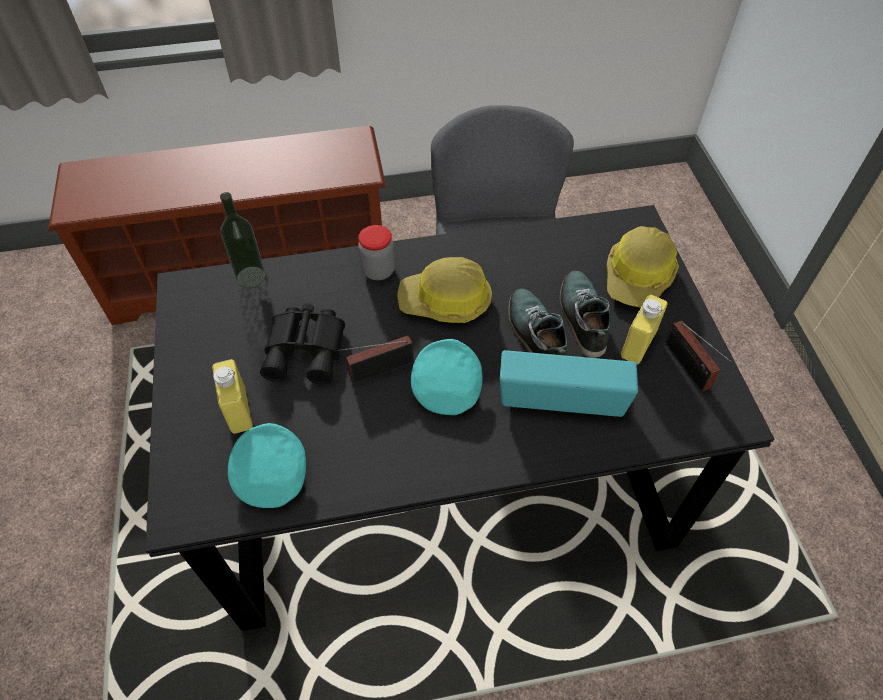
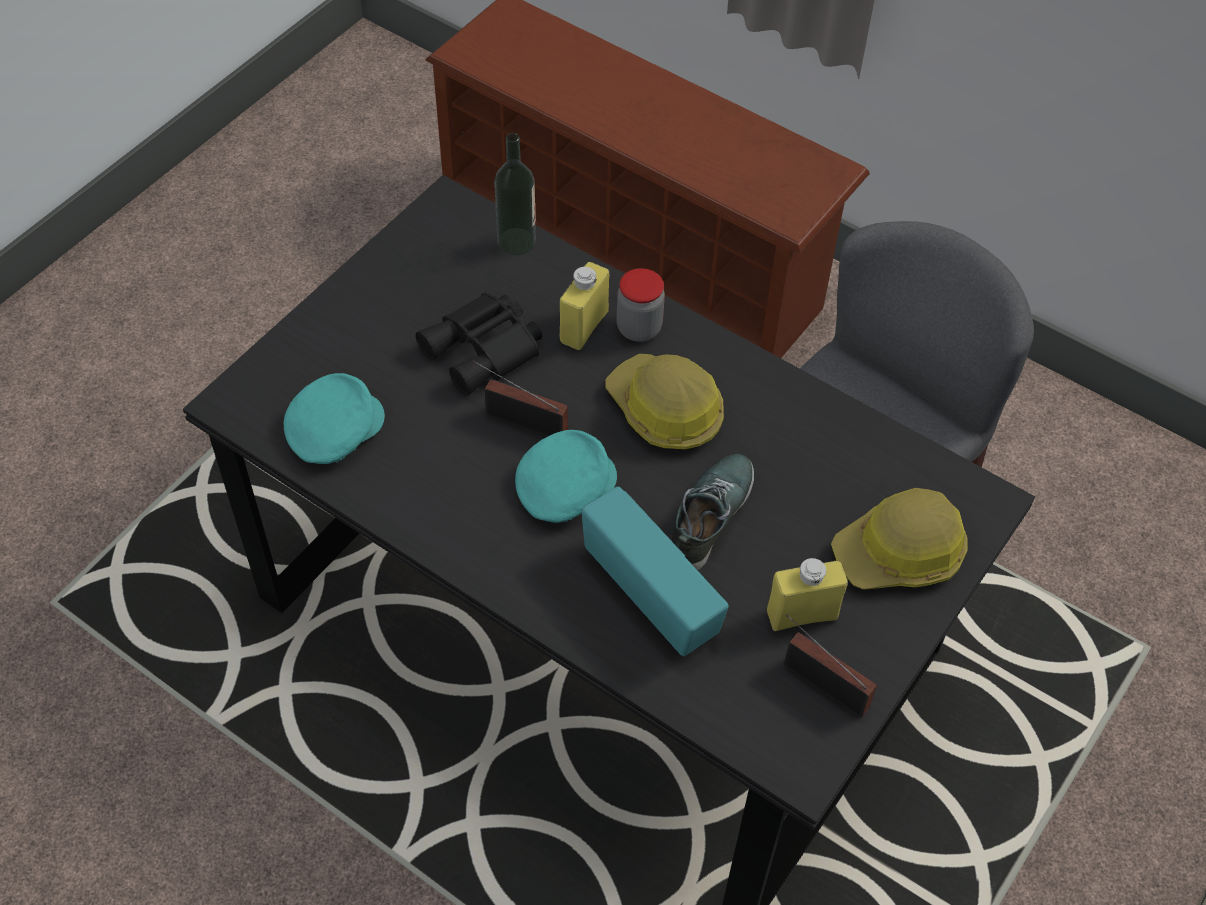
camera: 45 degrees right, 0 degrees up
yellow bottle [212,359,253,434] -> yellow bottle moved to [560,262,609,350]
shoe [560,271,611,358] -> none
radio [665,321,732,392] -> radio turned 105 degrees clockwise [784,614,877,717]

